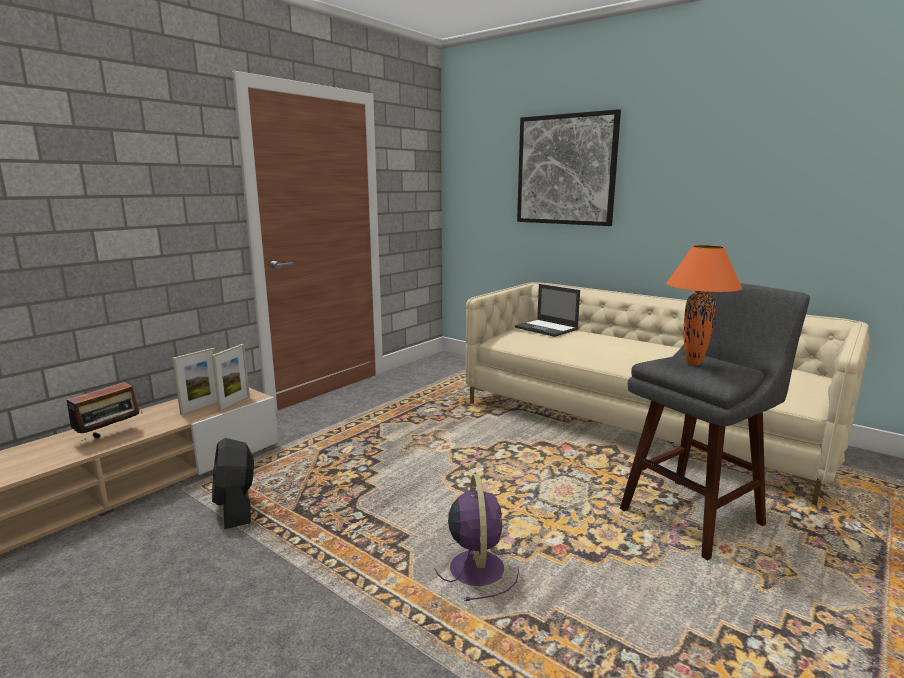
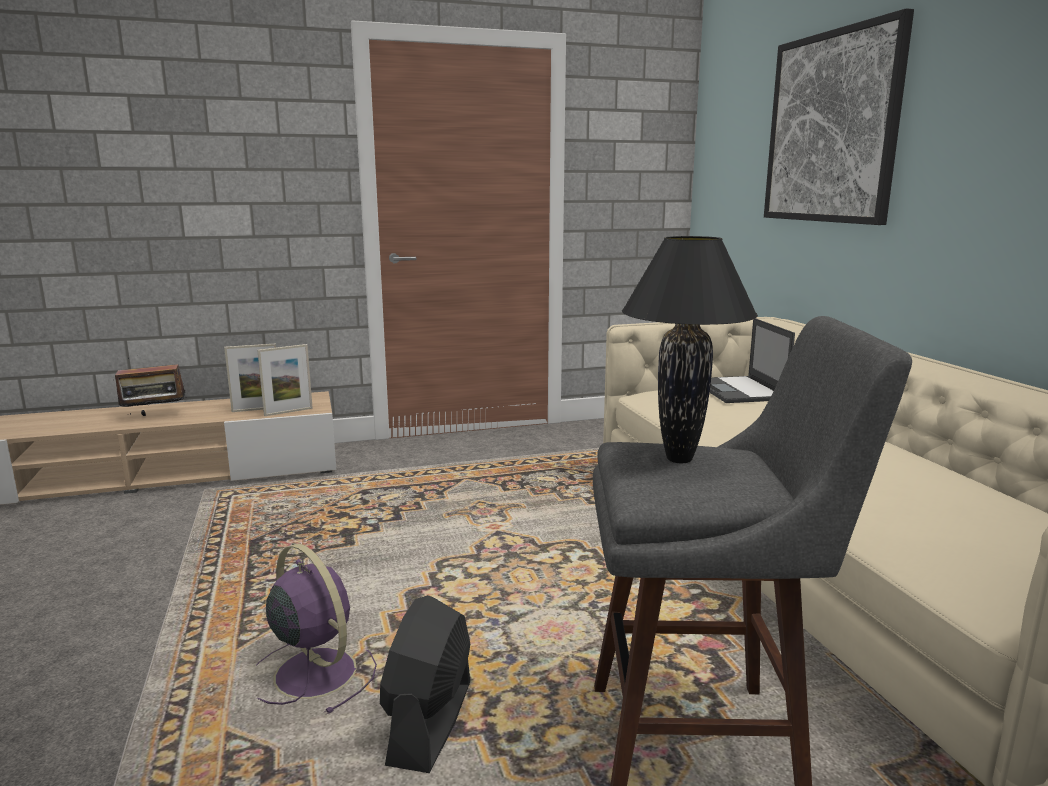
camera: 35 degrees right, 0 degrees up
black fan [212,438,254,529] -> black fan moved to [380,595,470,773]
purple fan [434,474,519,601] -> purple fan turned 75 degrees counterclockwise [256,544,377,714]
orange table lamp [666,245,742,365] -> black table lamp [622,236,758,463]

